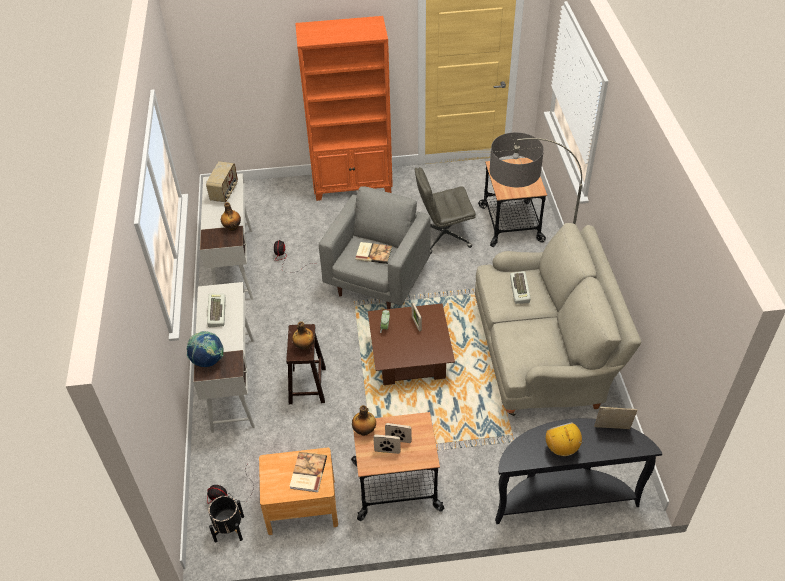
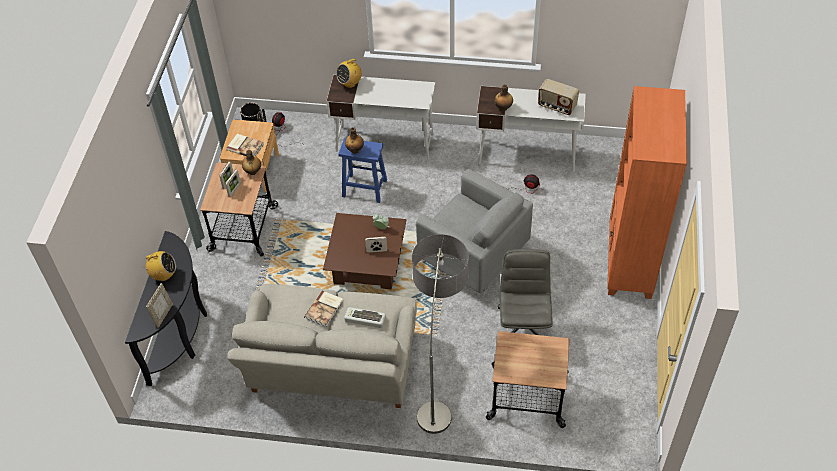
camera: 105 degrees right, 5 degrees up
globe [187,331,224,367] -> radio [336,56,362,88]
keyboard [207,294,226,328] -> none
brown stool [286,324,326,404] -> blue stool [338,138,387,203]
book [355,242,392,264] -> book moved to [304,290,343,327]

